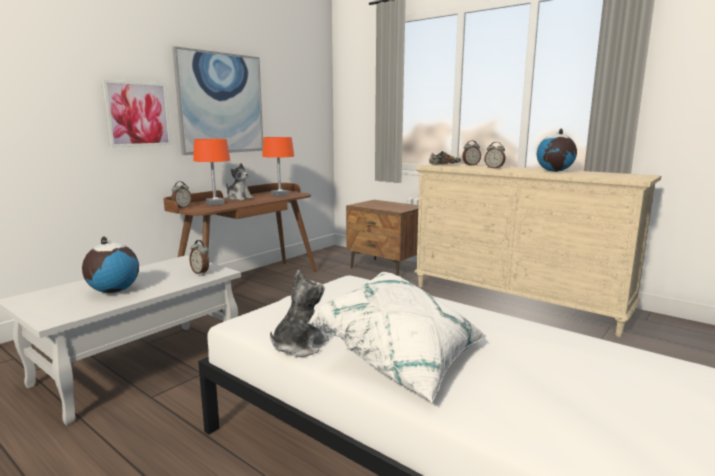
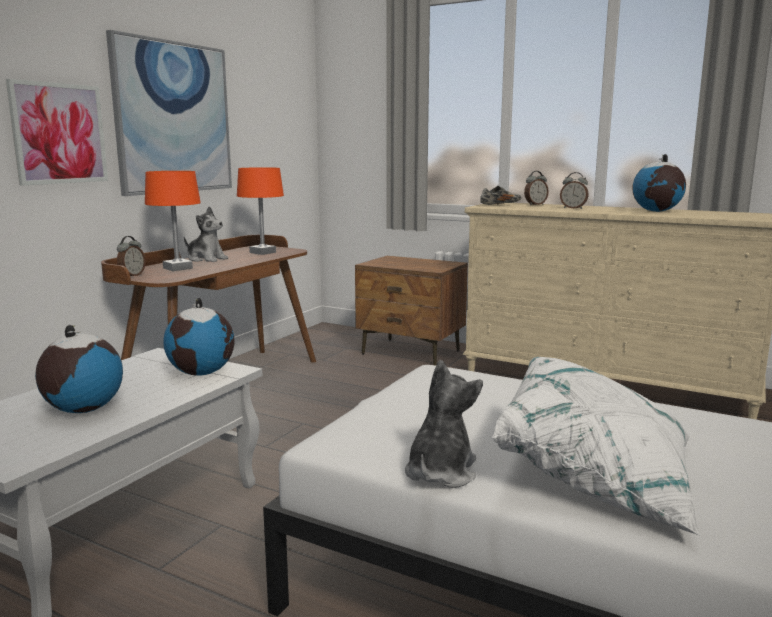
camera: 10 degrees left, 0 degrees up
alarm clock [189,240,209,275] -> globe [163,298,235,376]

